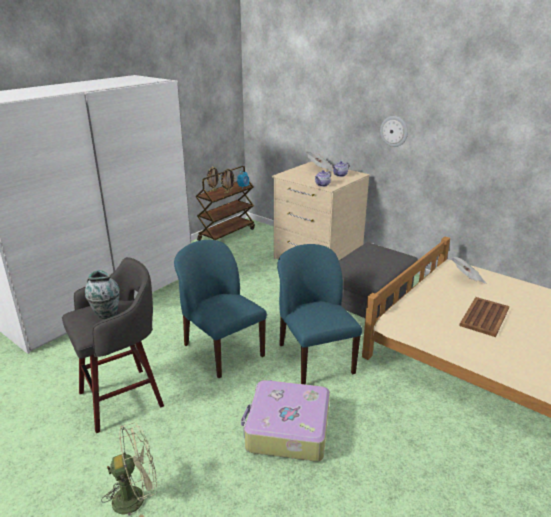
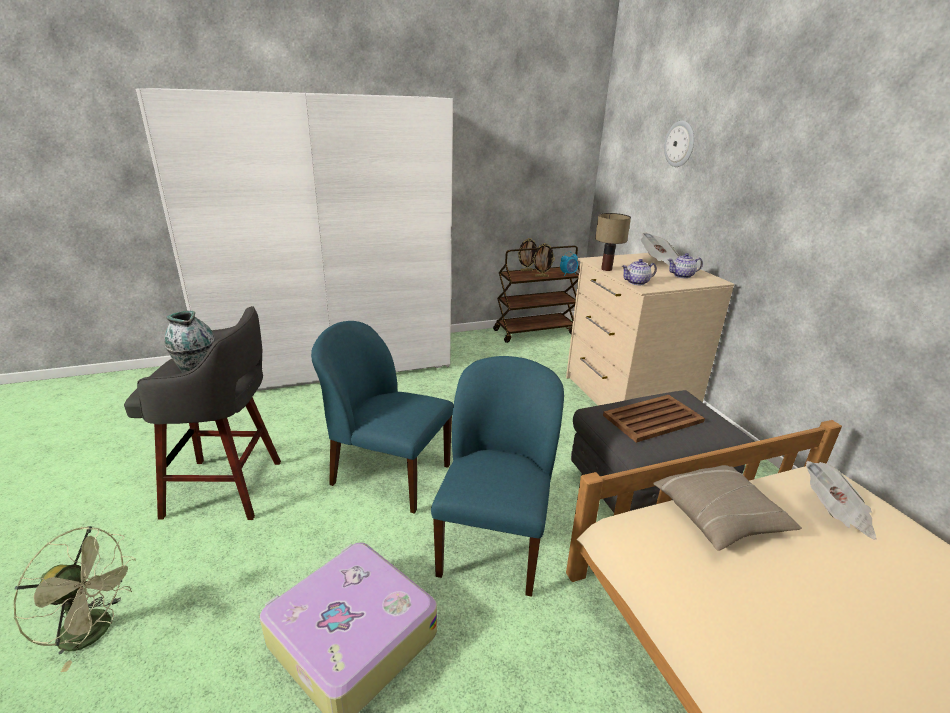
camera: 30 degrees right, 0 degrees up
blue chair [174,240,267,378] -> blue chair turned 60 degrees counterclockwise [311,321,453,514]
wall clock [380,116,408,147] -> wall clock moved to [664,121,694,167]
brown tray [459,297,509,337] -> brown tray moved to [603,395,705,443]
none -> table lamp [595,213,631,271]
none -> beige pillow [653,465,802,551]

